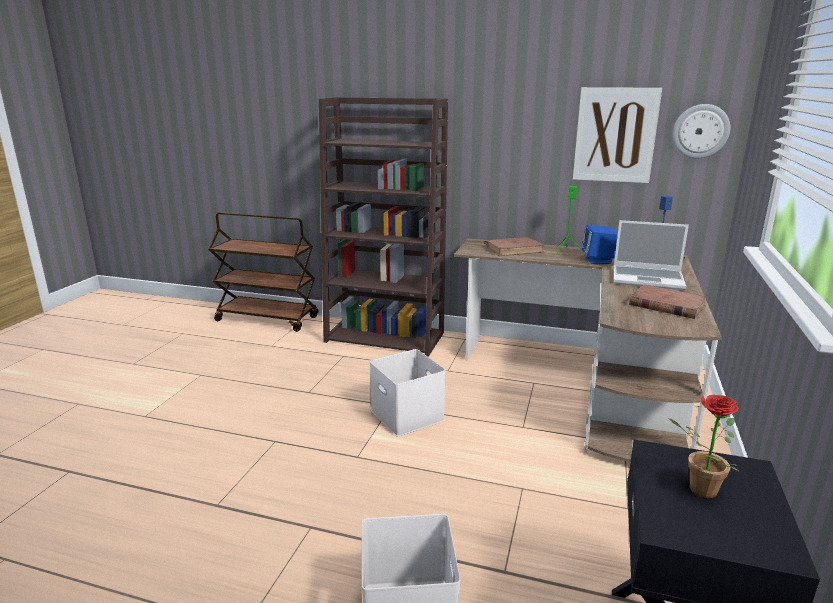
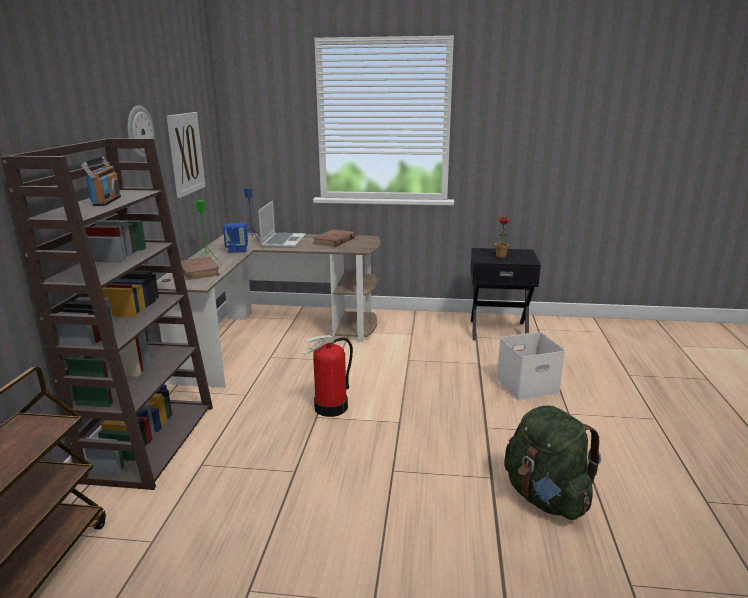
camera: 100 degrees left, 0 degrees up
white storage box [370,349,446,436] -> fire extinguisher [302,335,353,417]
wall clock [672,104,730,158] -> wall clock moved to [127,105,154,158]
none -> radio [81,156,121,206]
none -> green backpack [504,406,601,520]

